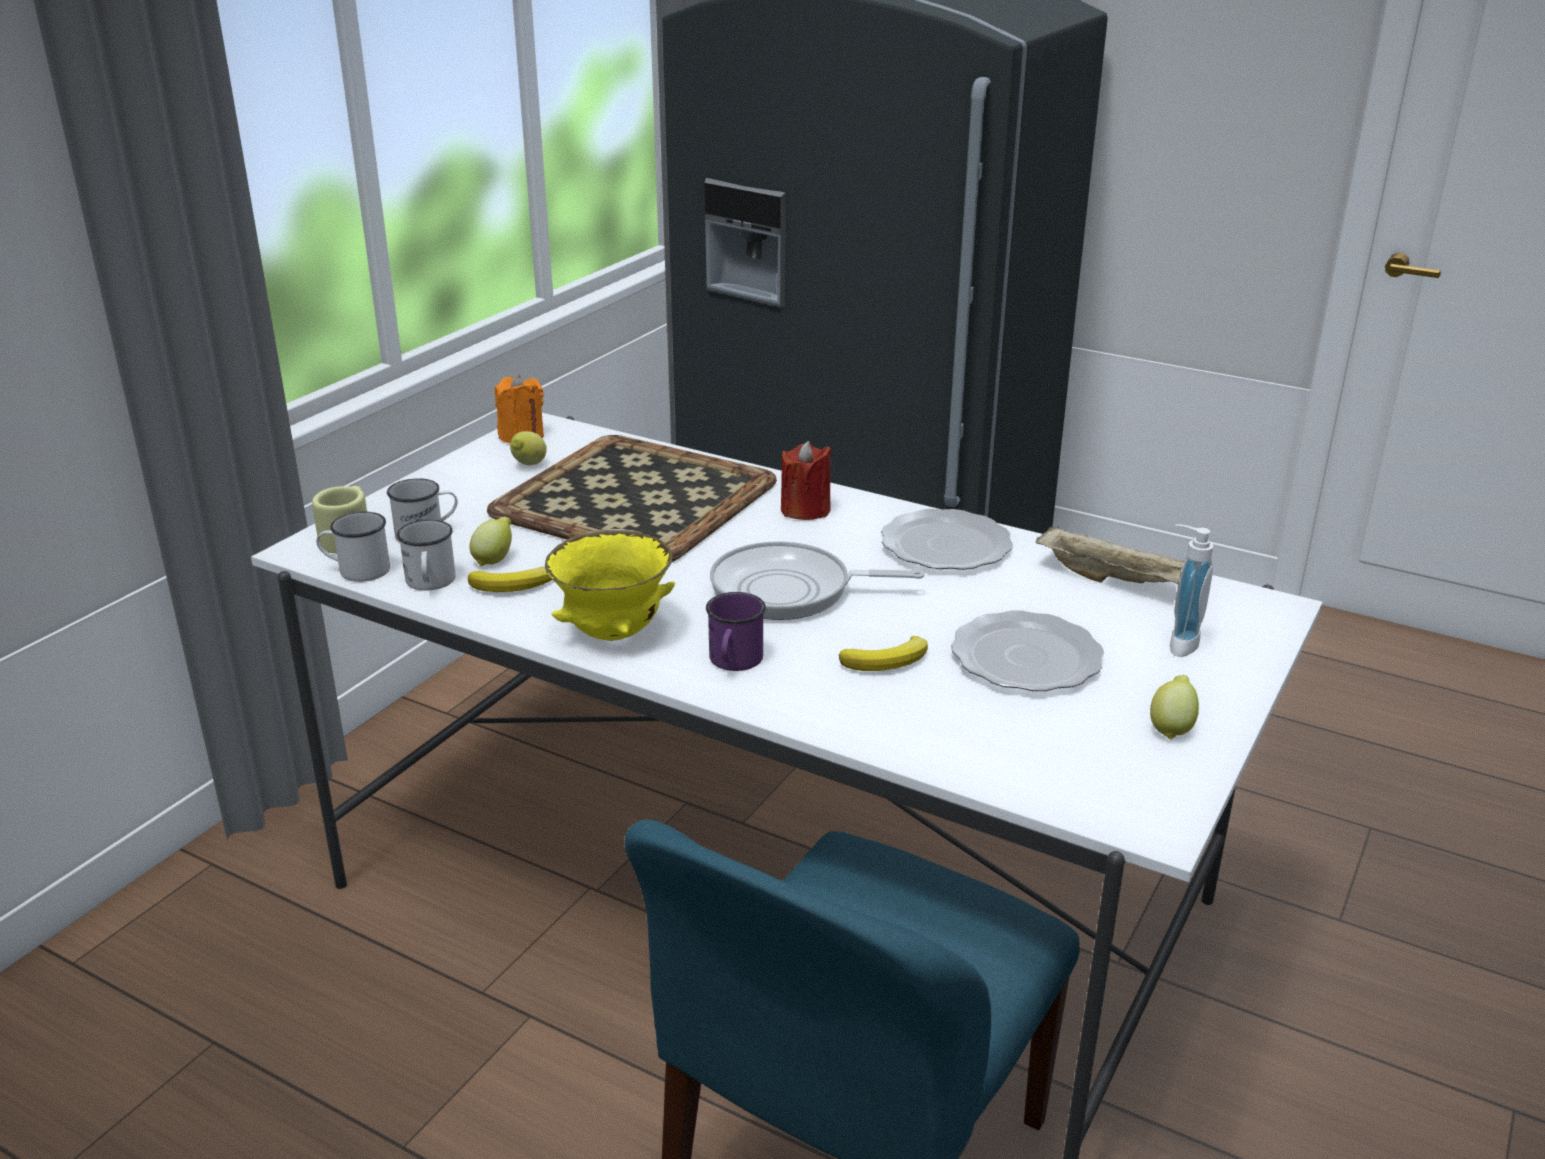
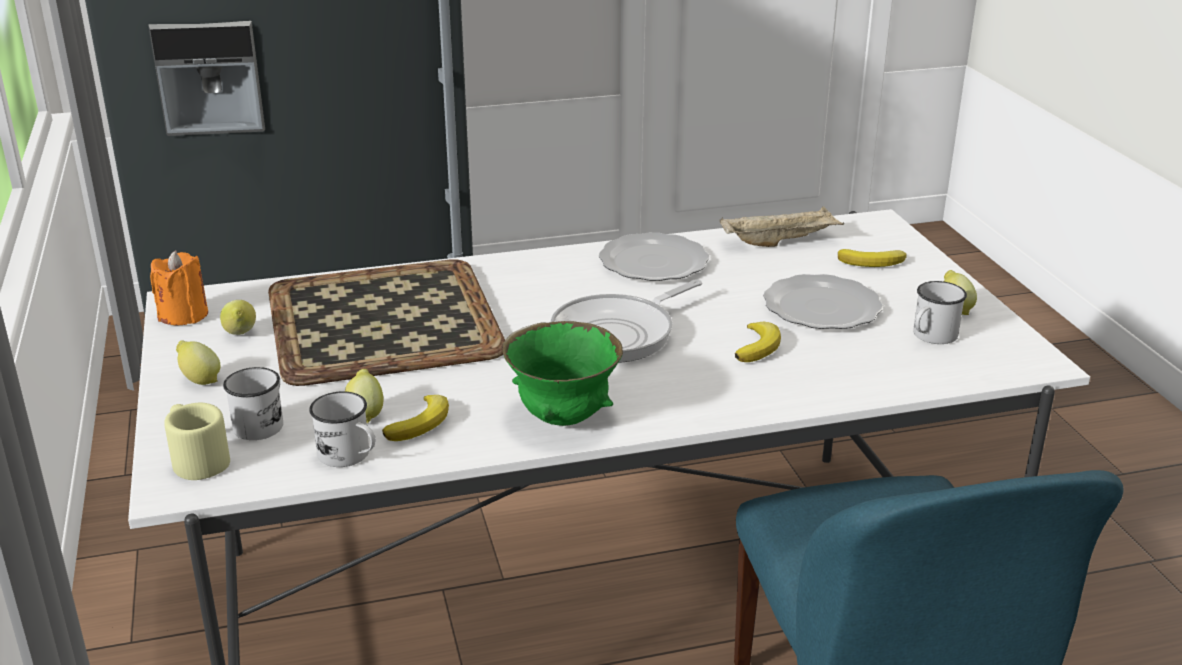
camera: 45 degrees left, 0 degrees up
white mug [316,512,390,582] -> white mug moved to [913,281,967,344]
yellow bowl [545,529,675,641] -> green bowl [502,321,623,426]
purple mug [706,592,766,671] -> none
red candle [781,441,832,520] -> none
soap dispenser [1170,524,1213,657] -> banana [838,249,906,267]
none -> lemon [176,341,220,385]

